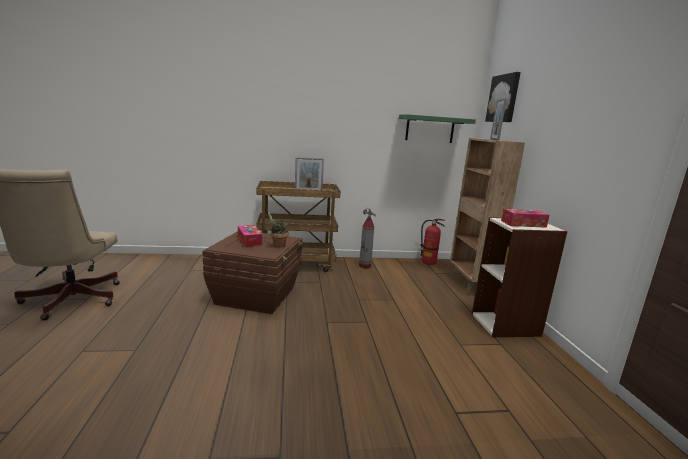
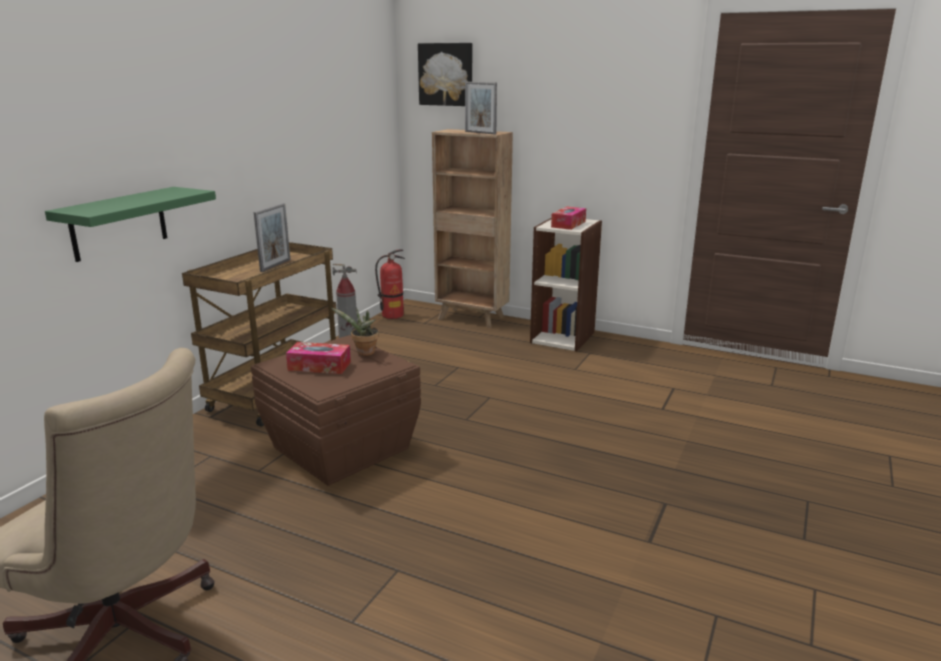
camera: 55 degrees left, 5 degrees up
green shelf [399,114,476,143] -> green shelf moved to [45,187,216,262]

